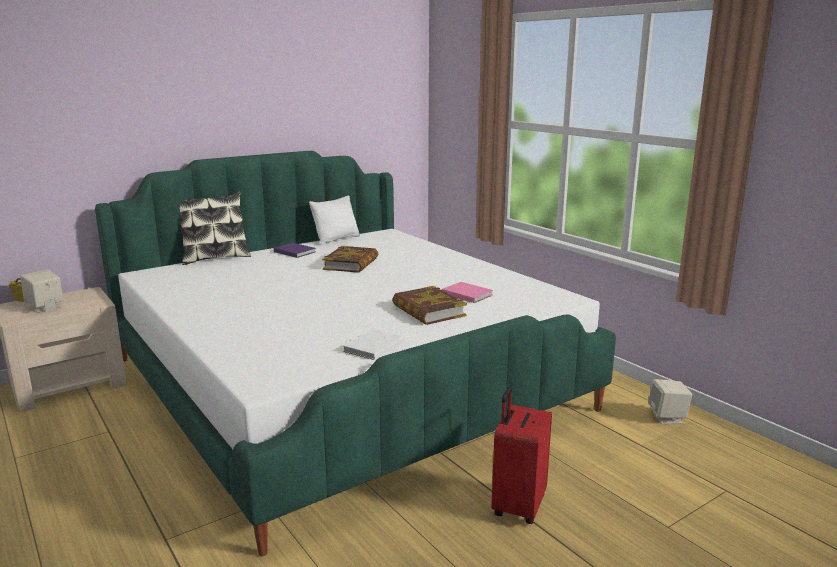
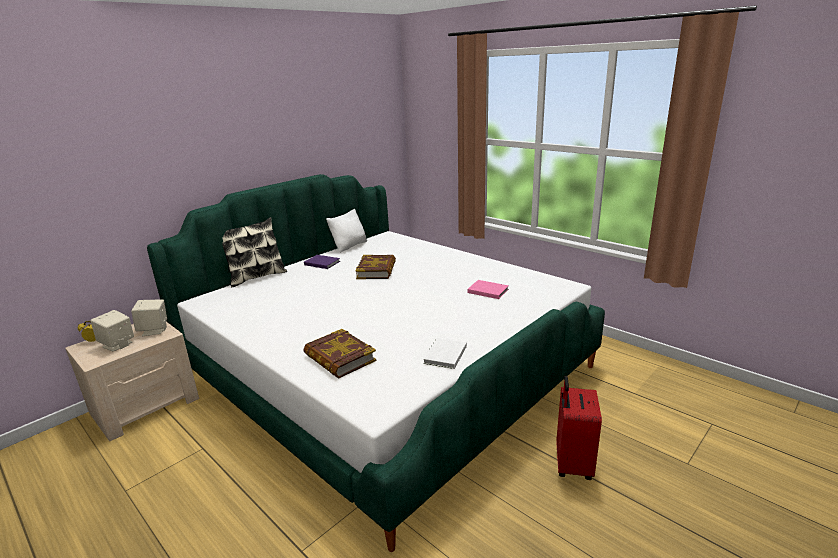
camera: 10 degrees left, 5 degrees up
book [392,286,467,325] -> book moved to [303,329,376,379]
beige speaker [648,379,692,424] -> beige speaker moved to [131,299,167,336]

